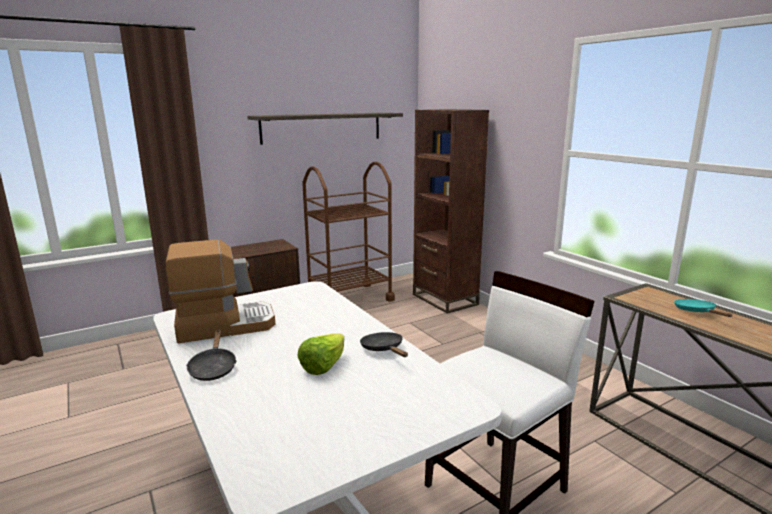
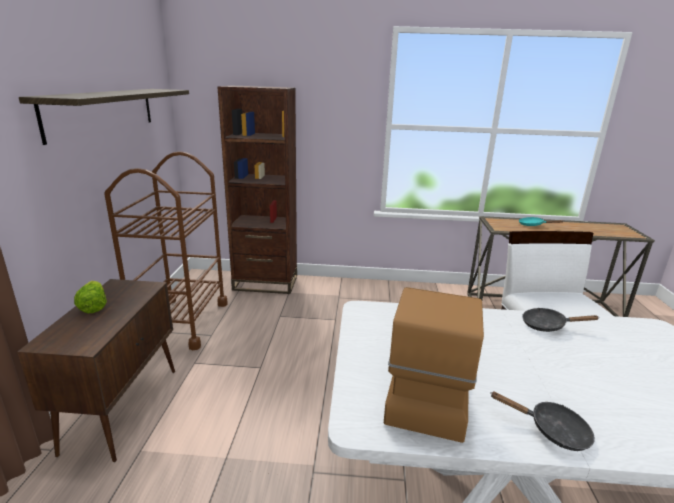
camera: 55 degrees left, 5 degrees up
lettuce [297,333,344,375] -> lettuce moved to [74,281,107,313]

